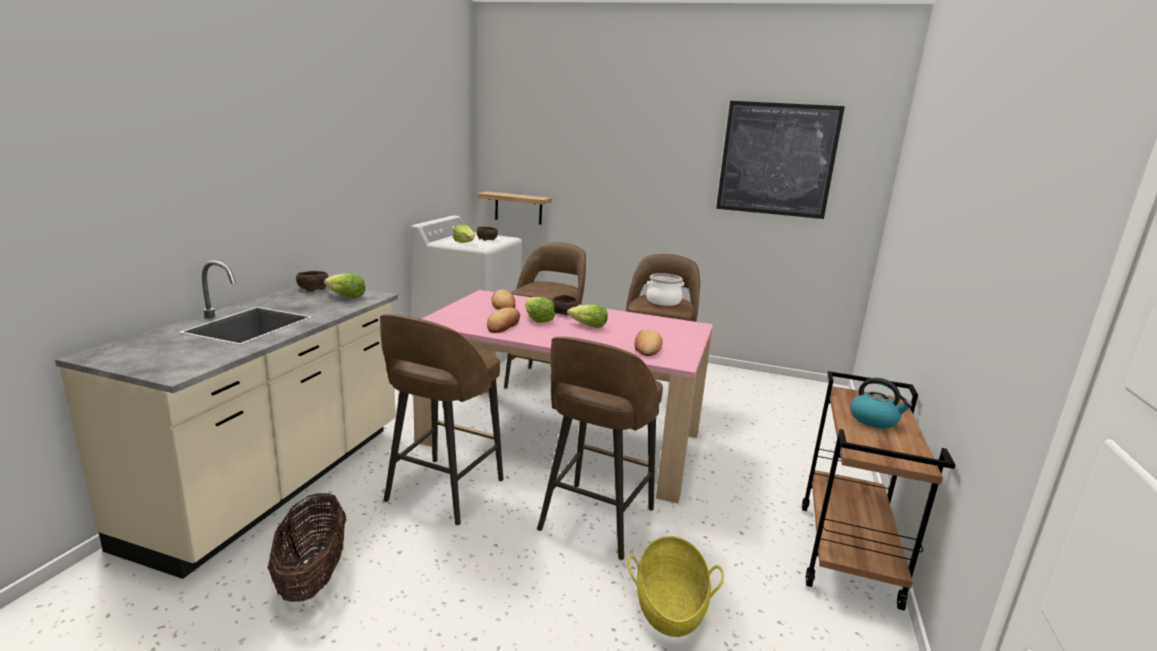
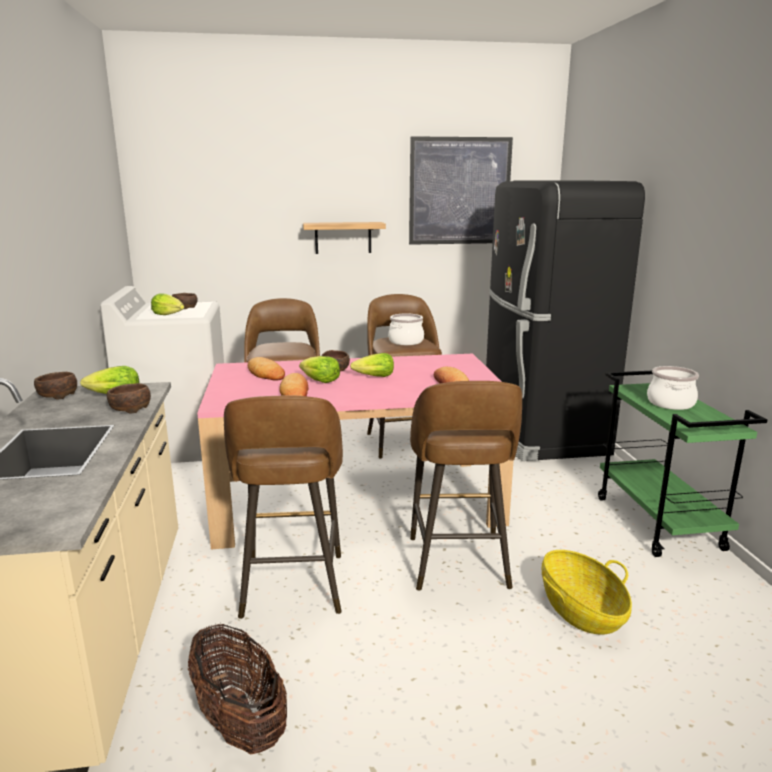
camera: 25 degrees left, 0 degrees up
shelf [477,192,552,225] -> shelf moved to [303,222,386,254]
brown cart [802,371,955,610] -> green cart [598,371,768,557]
kettle [850,378,912,428] -> cooking pot [647,366,699,410]
none -> brown bowl [107,383,151,413]
none -> black fridge [486,180,645,461]

